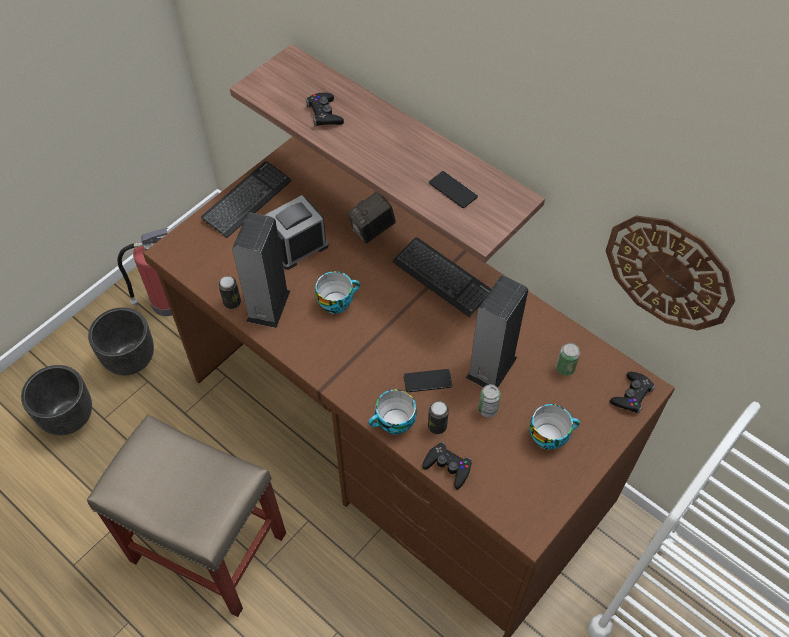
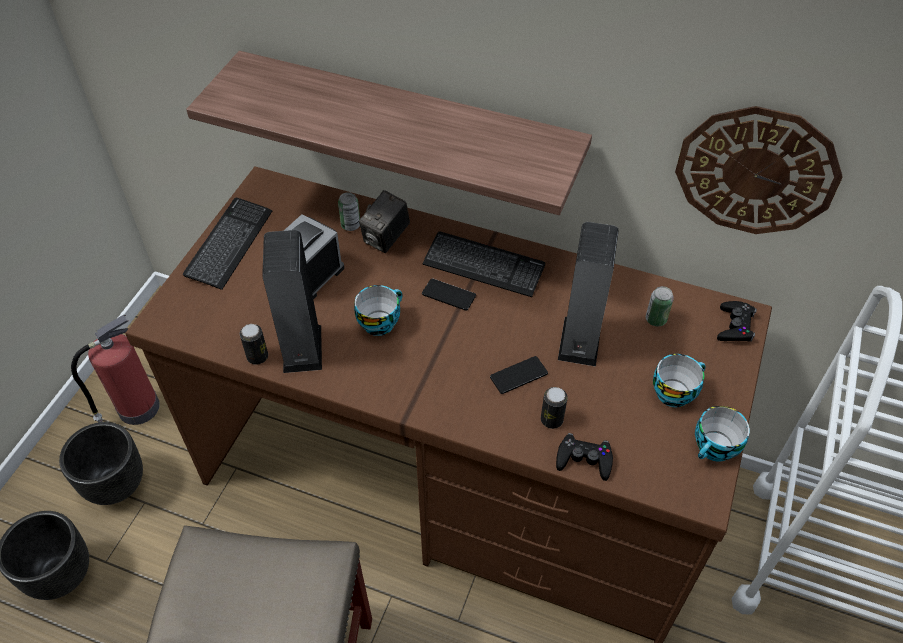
camera: 20 degrees left, 5 degrees down
black game controller [306,93,344,126] -> none
cup [368,389,417,435] -> cup moved to [695,406,750,462]
phone [429,171,478,208] -> phone moved to [422,278,476,311]
can [478,384,501,417] -> can moved to [338,192,360,231]

